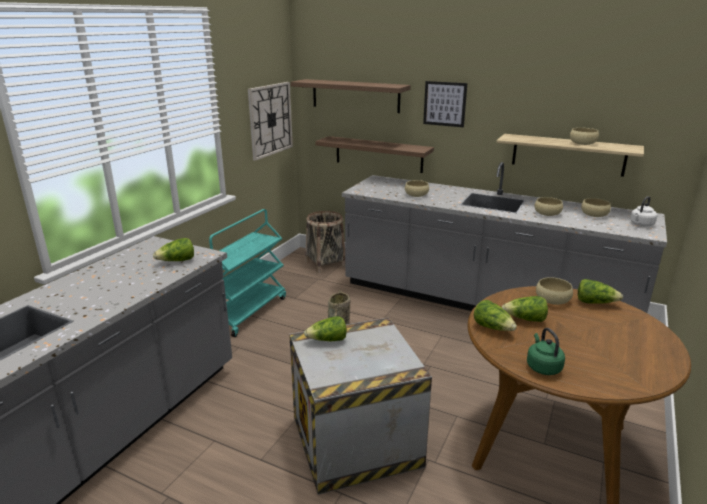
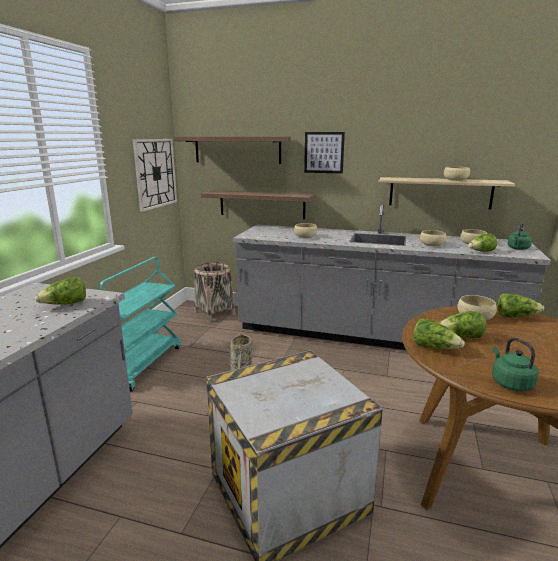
camera: 10 degrees left, 5 degrees down
lettuce [304,316,347,341] -> lettuce moved to [468,233,498,252]
white kettle [630,196,657,226] -> green kettle [507,222,532,250]

